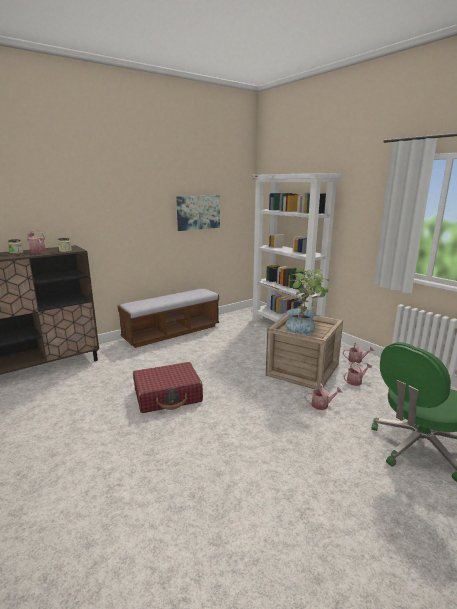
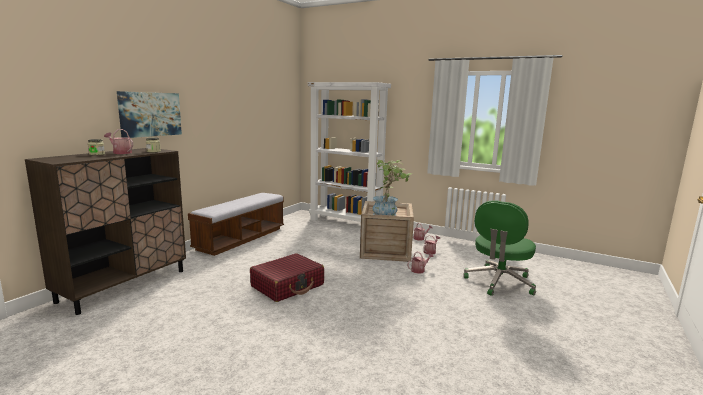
camera: 25 degrees left, 5 degrees down
picture [176,195,220,231] -> picture moved to [117,91,182,138]

